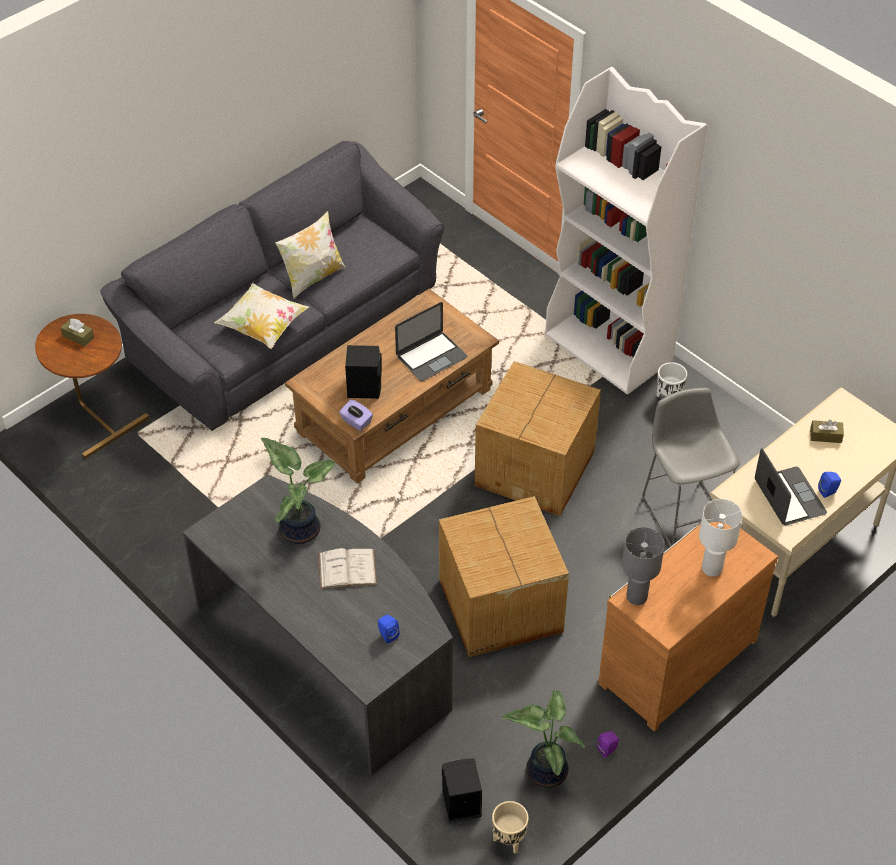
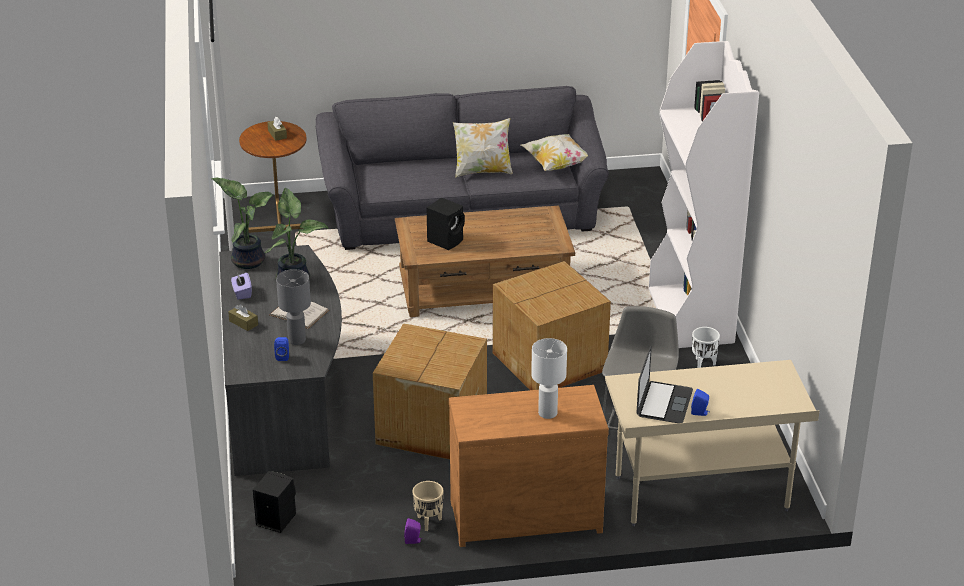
camera: 35 degrees right, 15 degrees down
pillow [214,283,309,349] -> pillow moved to [521,134,588,171]
purple tissue box [339,399,373,431] -> purple tissue box moved to [231,272,252,300]
laptop [395,302,467,381] -> none
beige planter [492,801,529,854] -> beige planter moved to [412,481,444,531]
potted plant [502,690,585,788] -> potted plant moved to [211,178,274,269]
grey table lamp [622,527,665,605] -> grey table lamp moved to [276,269,311,345]
brown tissue box [810,420,844,443] -> brown tissue box moved to [228,304,258,331]

